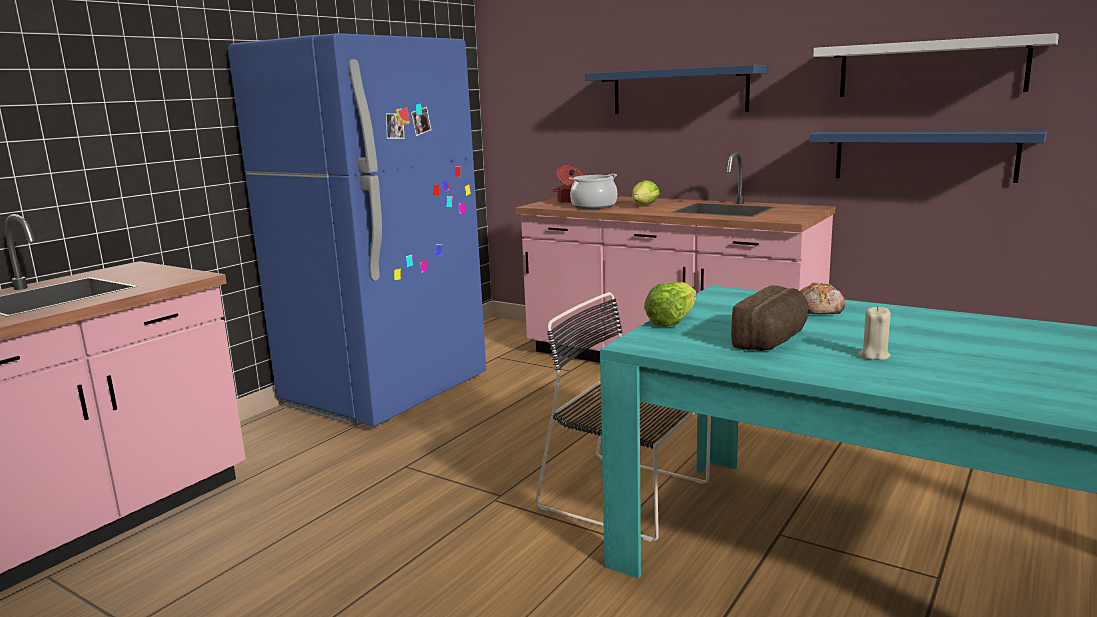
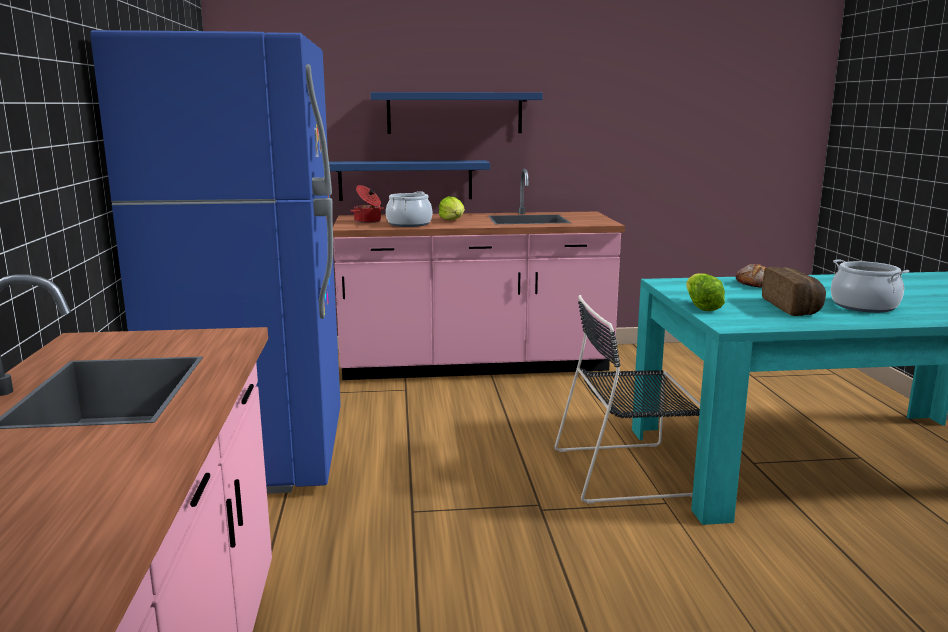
camera: 40 degrees left, 0 degrees up
blue shelf [810,130,1047,183] -> blue shelf moved to [329,160,490,201]
white shelf [813,33,1059,97] -> none
beige candle [859,306,891,360] -> cooking pot [831,259,909,313]

